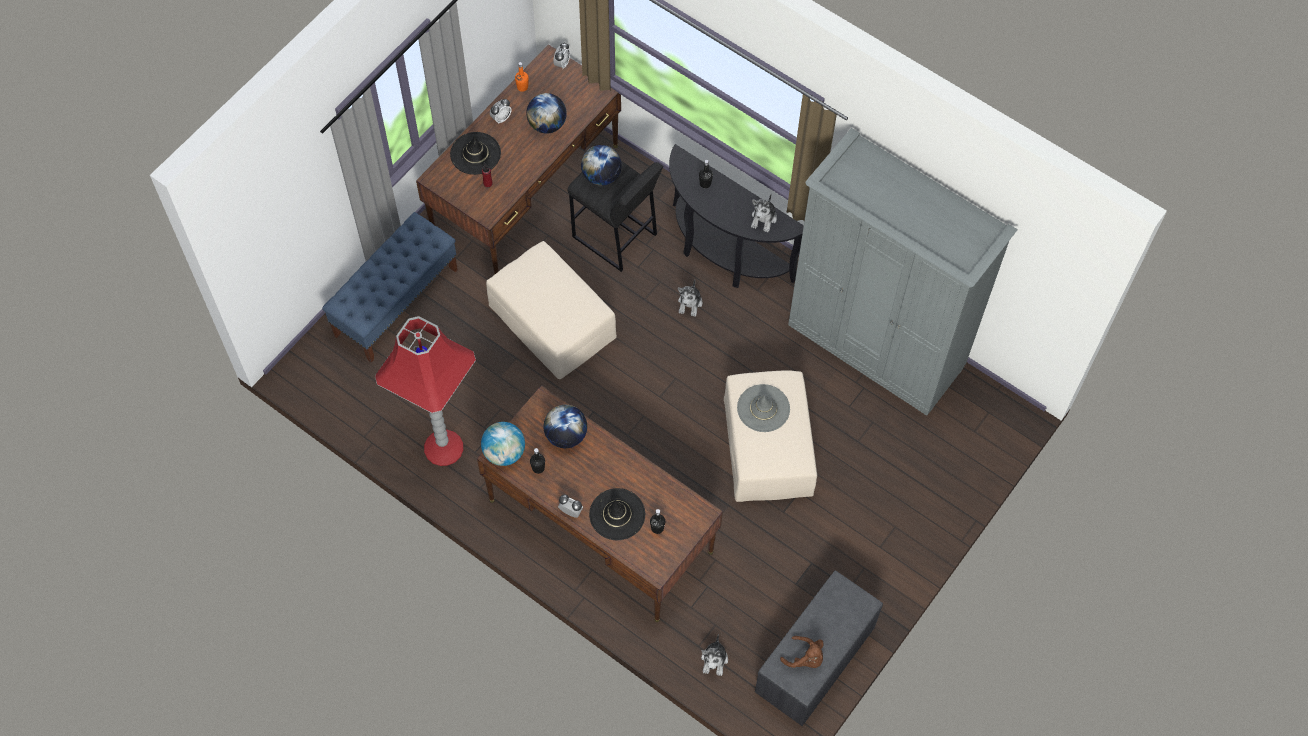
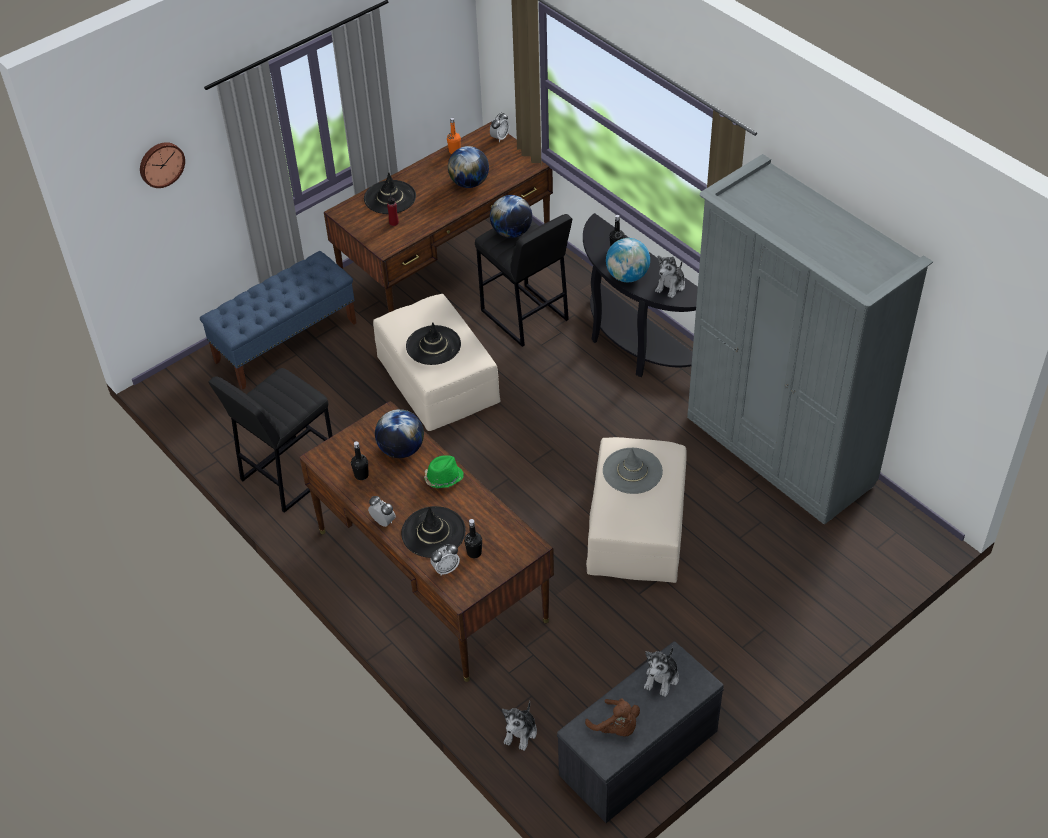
camera: 15 degrees right, 15 degrees down
red floor lamp [375,316,476,466] -> black stool [208,368,333,513]
globe [481,422,525,466] -> globe moved to [606,238,650,282]
alarm clock [490,99,511,124] -> alarm clock moved to [430,544,460,575]
plush toy [678,279,702,317] -> plush toy moved to [644,646,679,697]
none -> wall clock [140,142,185,188]
none -> black hat [406,322,461,365]
none -> green hat [424,455,464,488]

